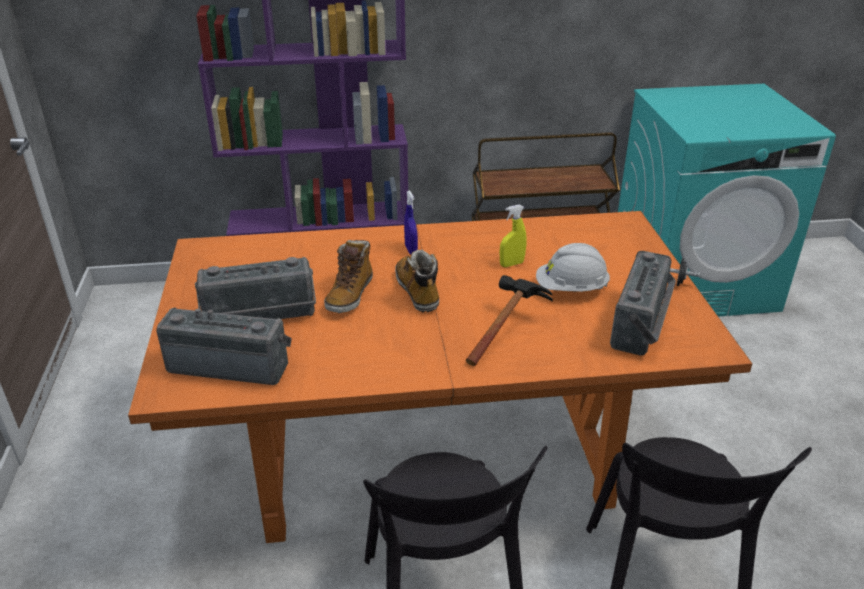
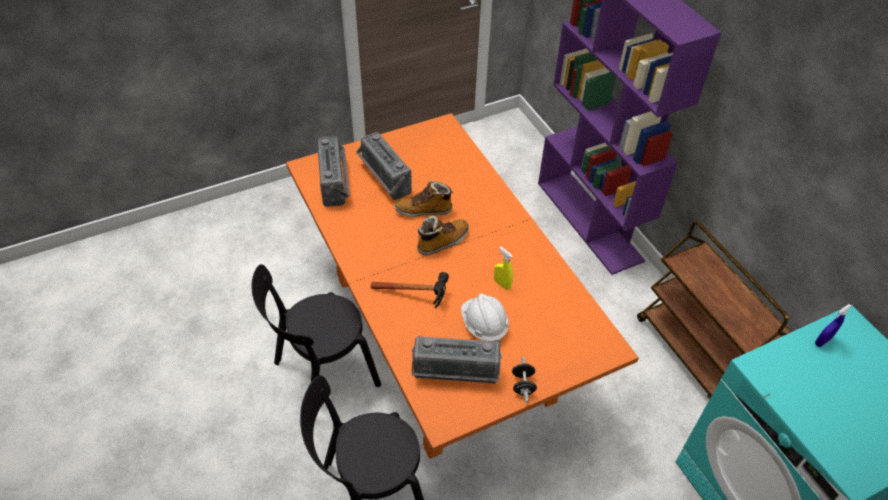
camera: 70 degrees right, 15 degrees up
blue spray bottle [404,191,418,254] -> blue spray bottle moved to [815,304,851,347]

